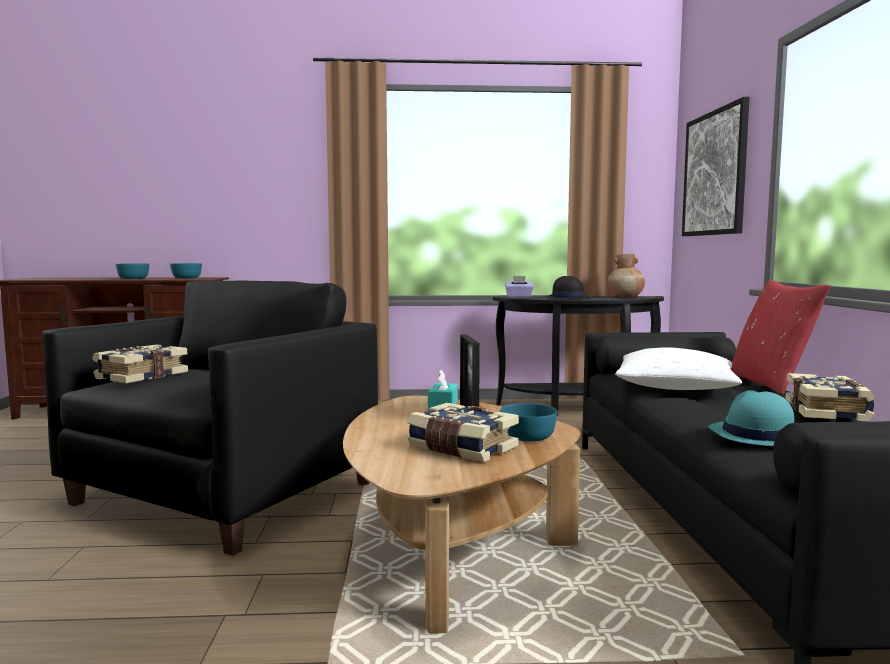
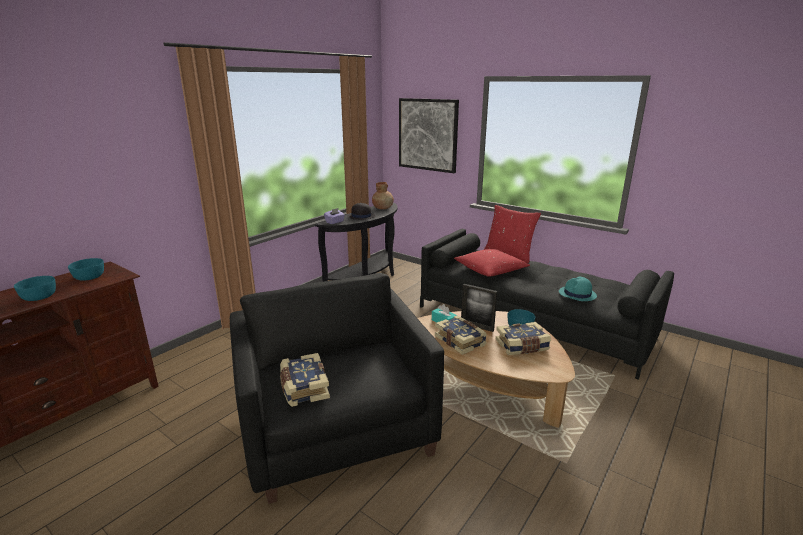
camera: 50 degrees left, 15 degrees up
white pillow [615,347,742,390] -> red pillow [454,249,530,277]
book [785,373,875,422] -> book moved to [435,315,487,355]

